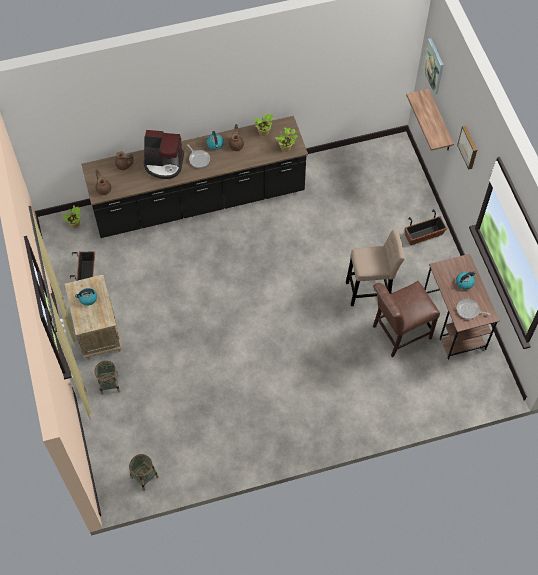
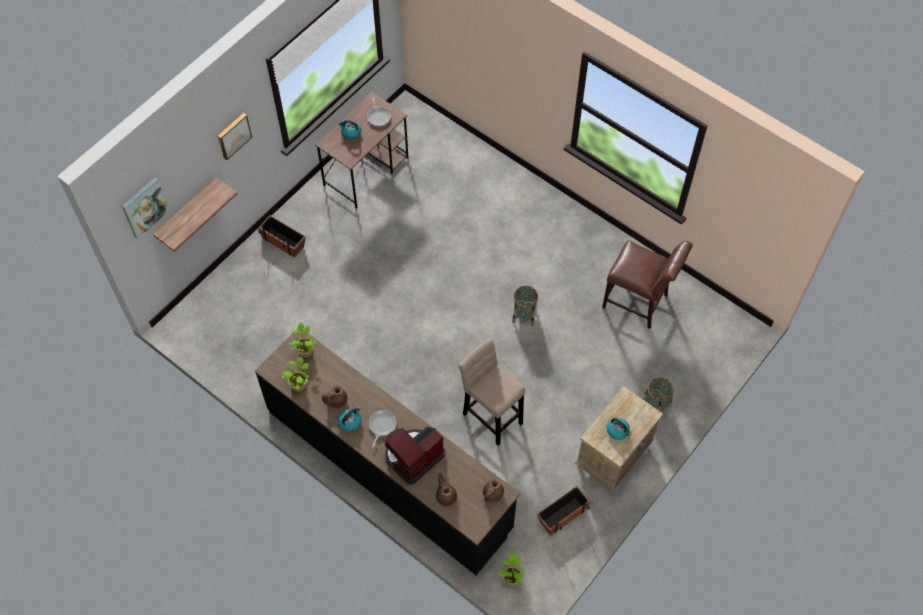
camera: 125 degrees left, 0 degrees up
basket [129,454,159,491] -> basket moved to [512,286,538,326]
coffee machine [144,130,184,179] -> coffee machine turned 105 degrees counterclockwise [385,427,445,484]
beige stool [346,229,405,306] -> beige stool moved to [459,338,525,446]
brown chair [373,281,440,357] -> brown chair moved to [602,240,693,329]

